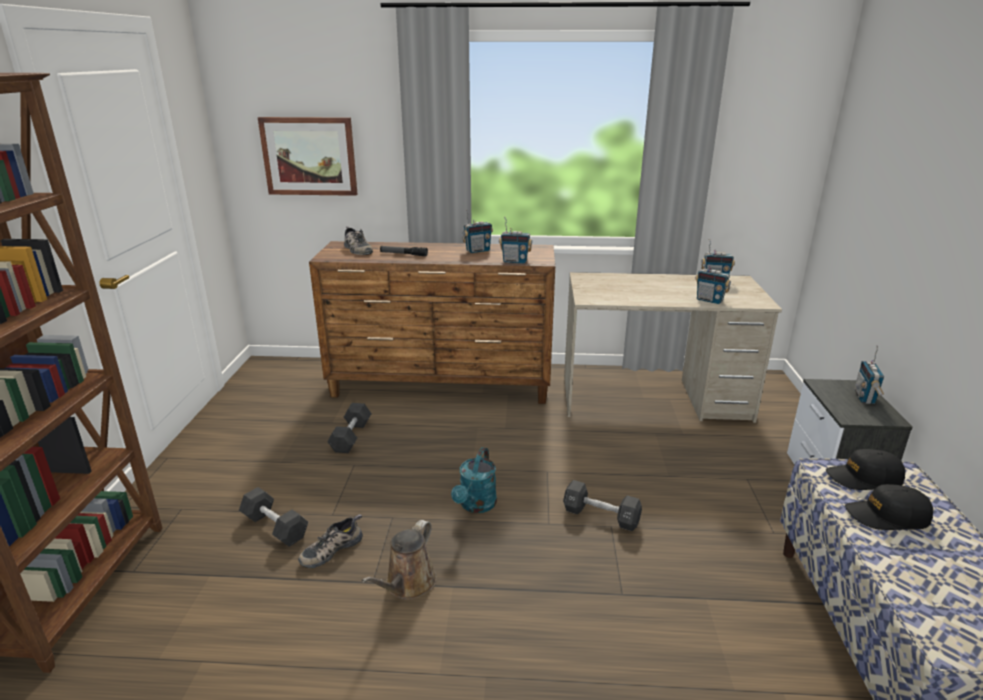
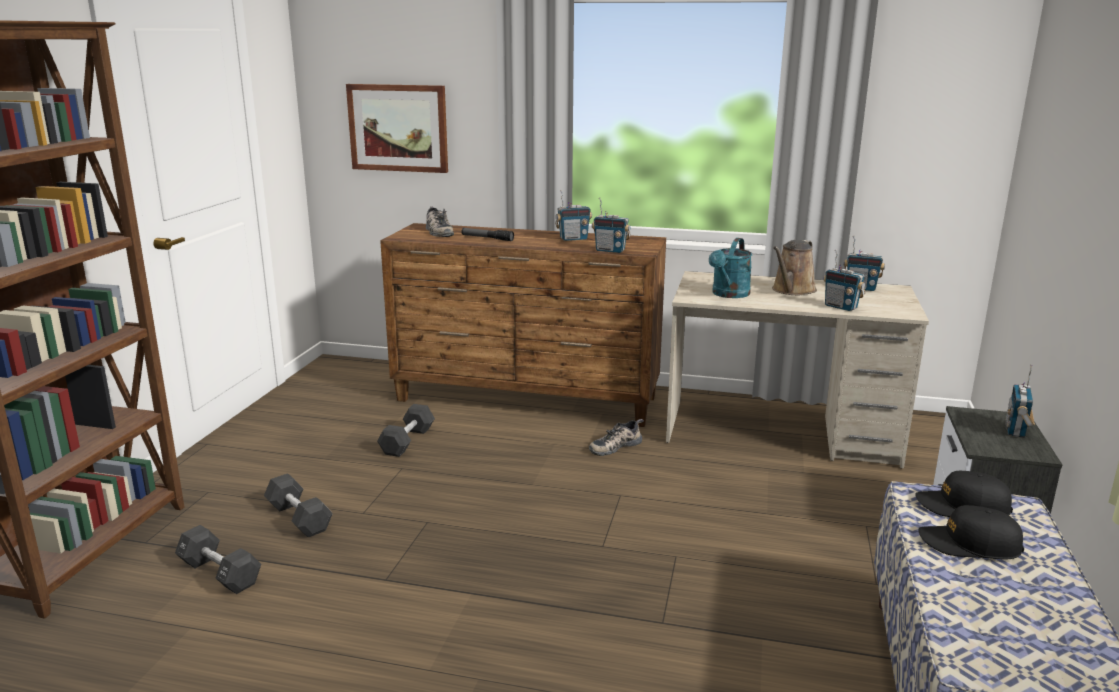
camera: 10 degrees right, 5 degrees down
shoe [298,514,363,568] -> shoe moved to [589,419,644,456]
brown watering can [361,520,437,600] -> brown watering can moved to [772,240,817,295]
turquoise watering can [451,447,497,513] -> turquoise watering can moved to [709,238,752,298]
black dumbbell [563,480,642,531] -> black dumbbell moved to [175,525,261,594]

